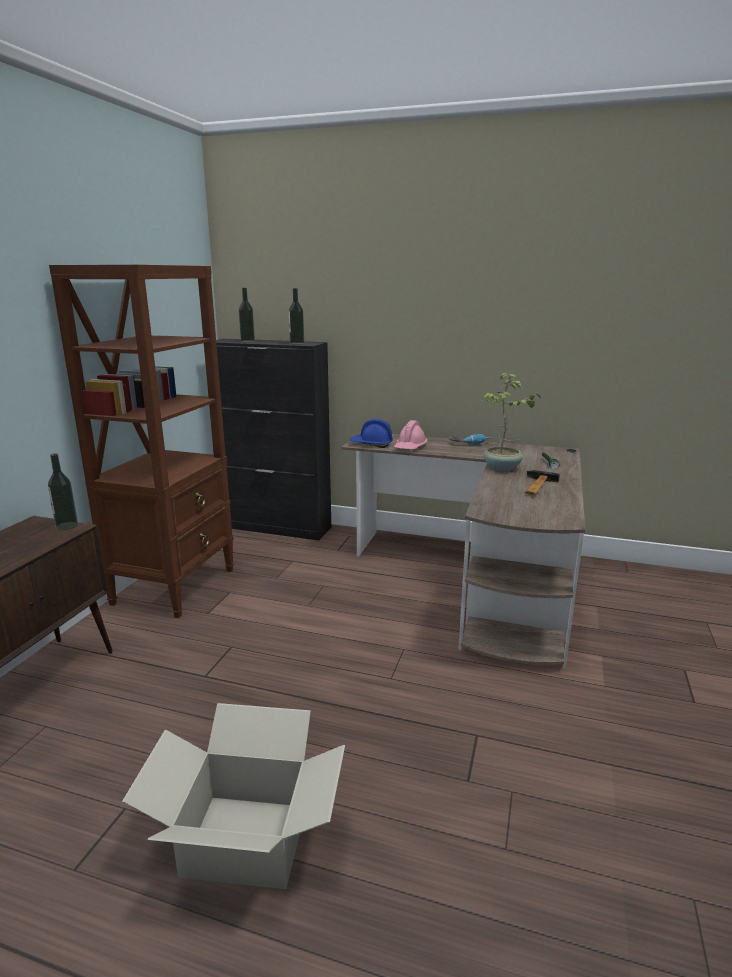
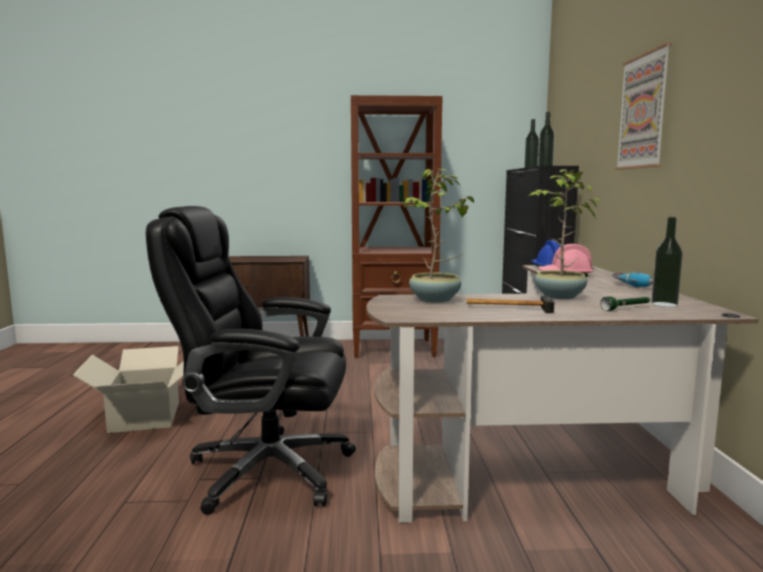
camera: 70 degrees right, 10 degrees down
bottle [48,454,78,530] -> bottle moved to [651,217,683,307]
none -> black office chair [146,206,356,515]
none -> potted plant [402,169,474,303]
none -> picture [615,43,672,170]

